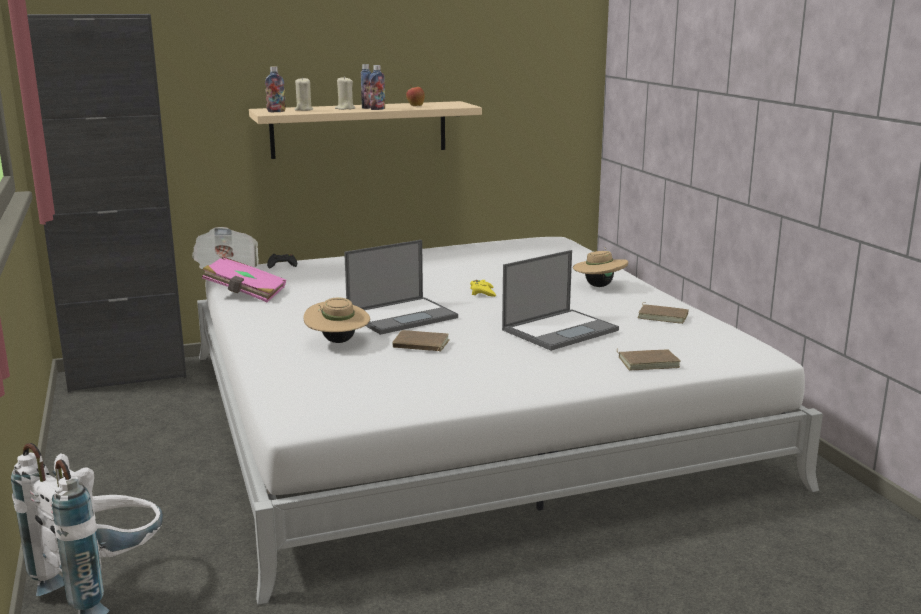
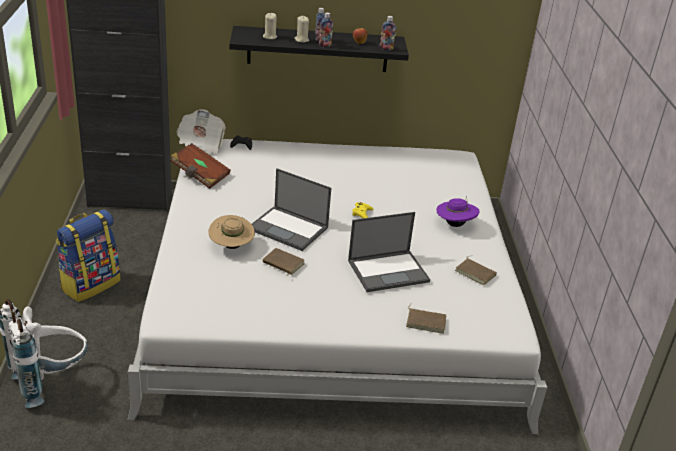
camera: 15 degrees right, 15 degrees up
pink book [202,257,286,302] -> brown book [170,143,231,189]
beige shelf [249,101,482,159] -> black shelf [229,26,409,72]
bottle [265,66,286,112] -> bottle moved to [380,16,396,50]
laptop [344,240,458,335] -> laptop turned 45 degrees clockwise [252,168,331,251]
beige hat [573,247,628,287] -> purple hat [436,196,479,227]
none -> backpack [56,209,121,302]

